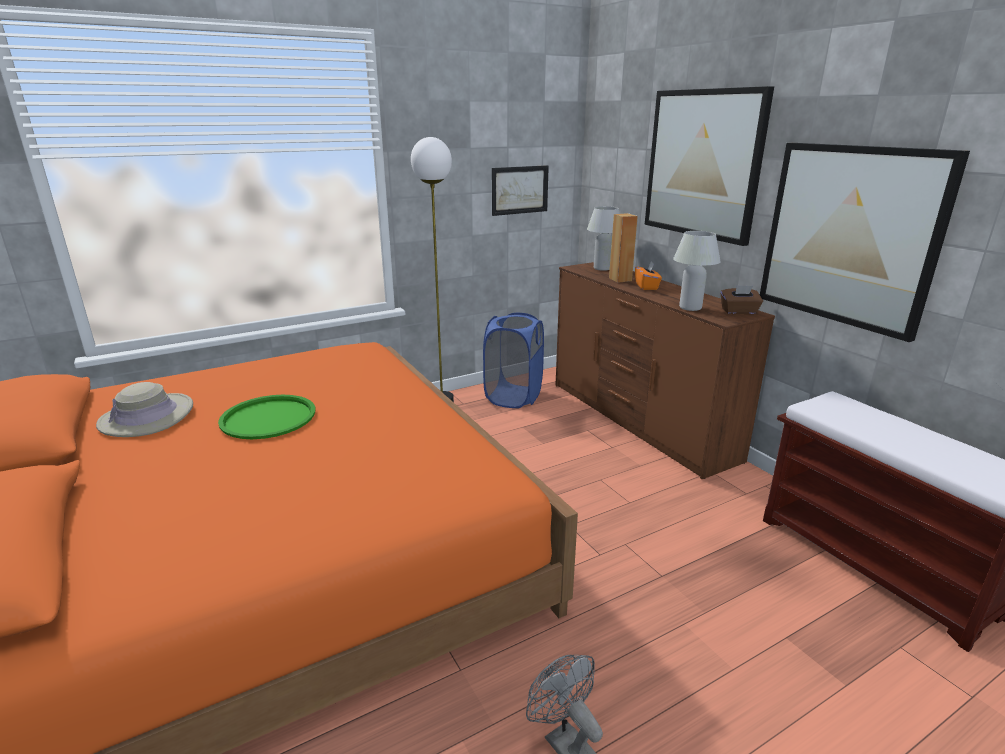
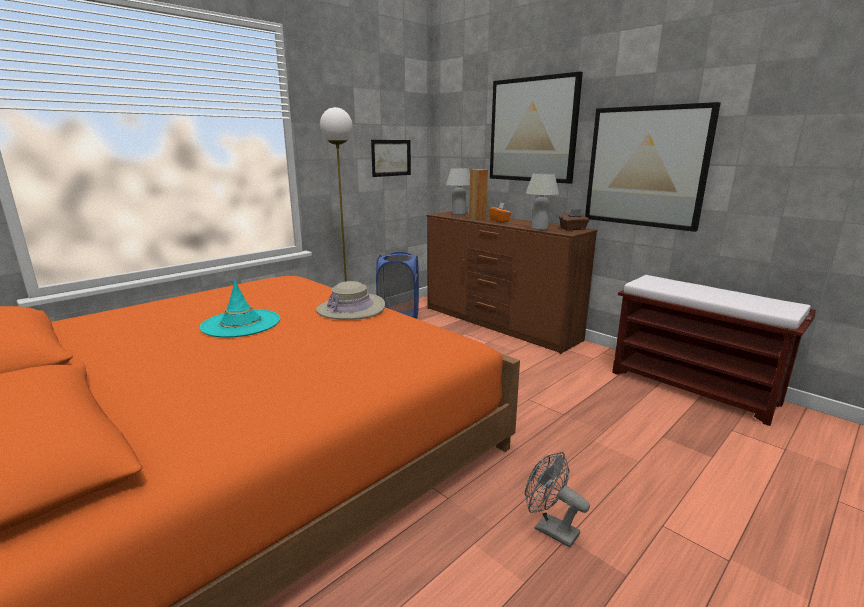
camera: 15 degrees left, 5 degrees down
beige hat [96,382,193,437] -> beige hat moved to [316,281,385,320]
green tray [218,395,315,439] -> turquoise hat [200,279,280,337]

